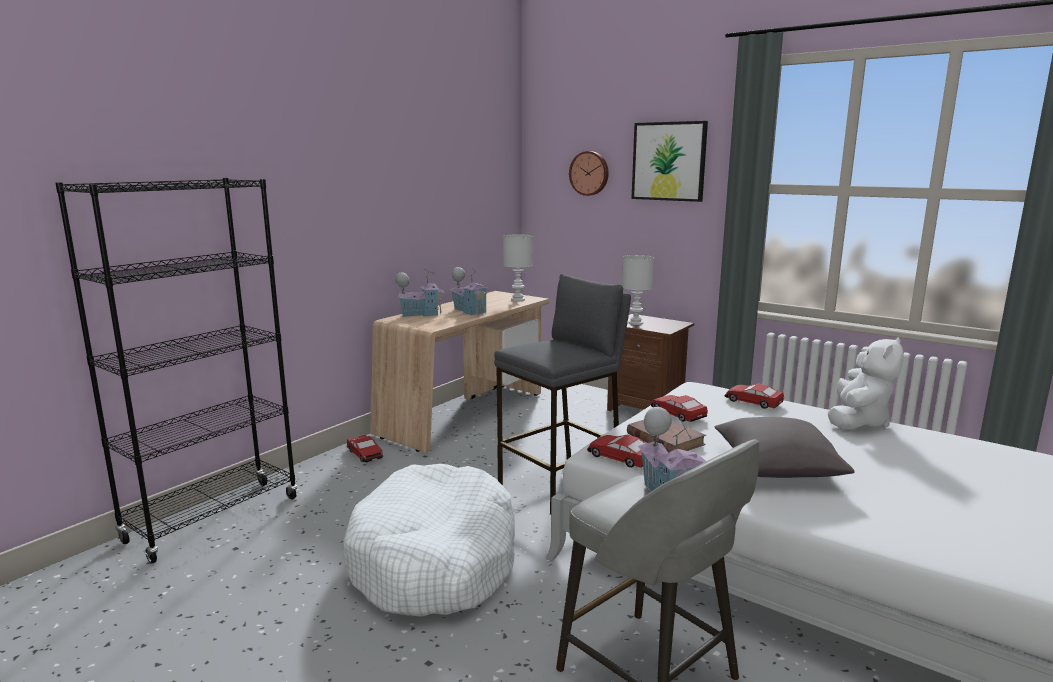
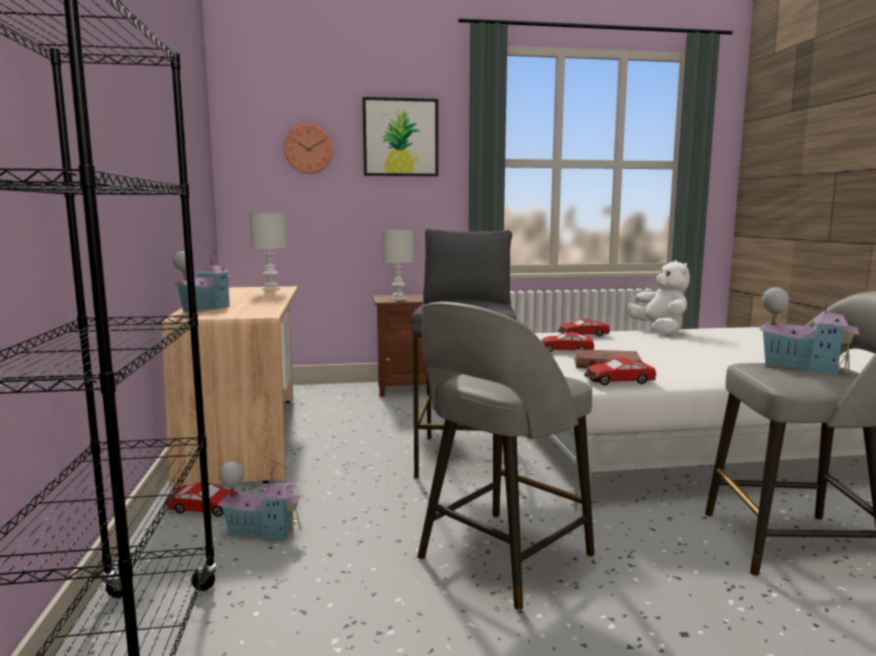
camera: 45 degrees left, 5 degrees down
white dog bed [342,464,515,617] -> grey stool [417,302,594,610]
toy house [450,267,488,316] -> toy house moved to [218,458,303,541]
grey pillow [714,417,854,478] -> none

